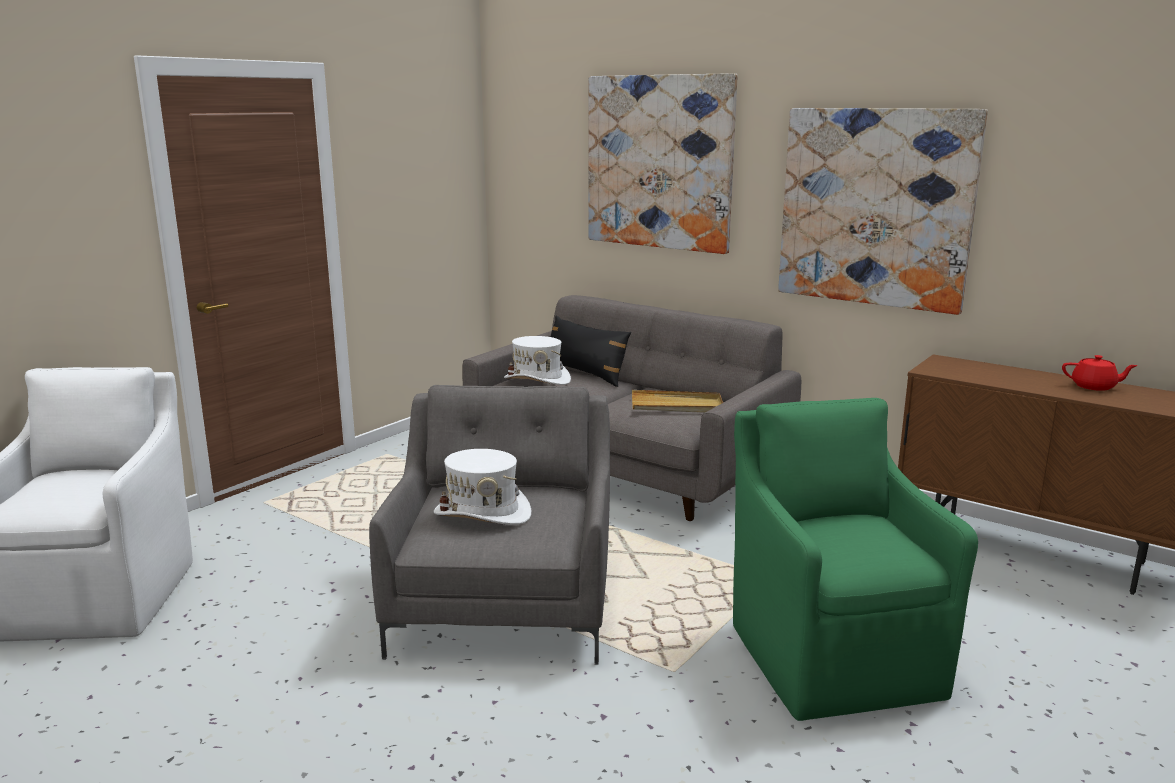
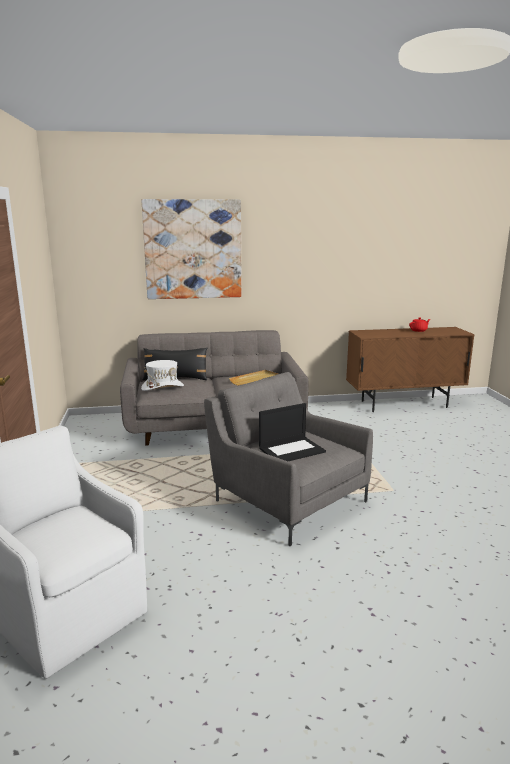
camera: 45 degrees left, 0 degrees up
white hat [434,449,531,525] -> laptop [259,403,326,461]
green armchair [733,398,978,721] -> none
picture [778,108,988,315] -> none

